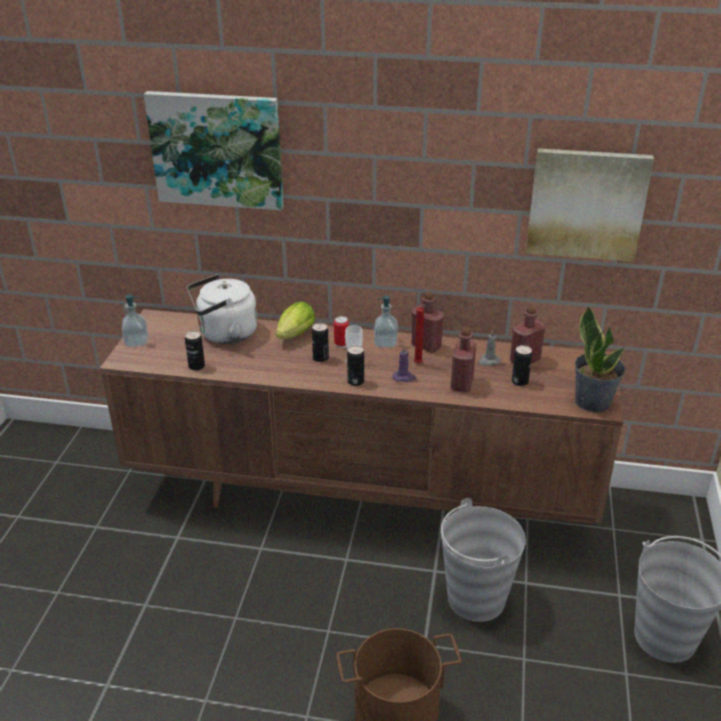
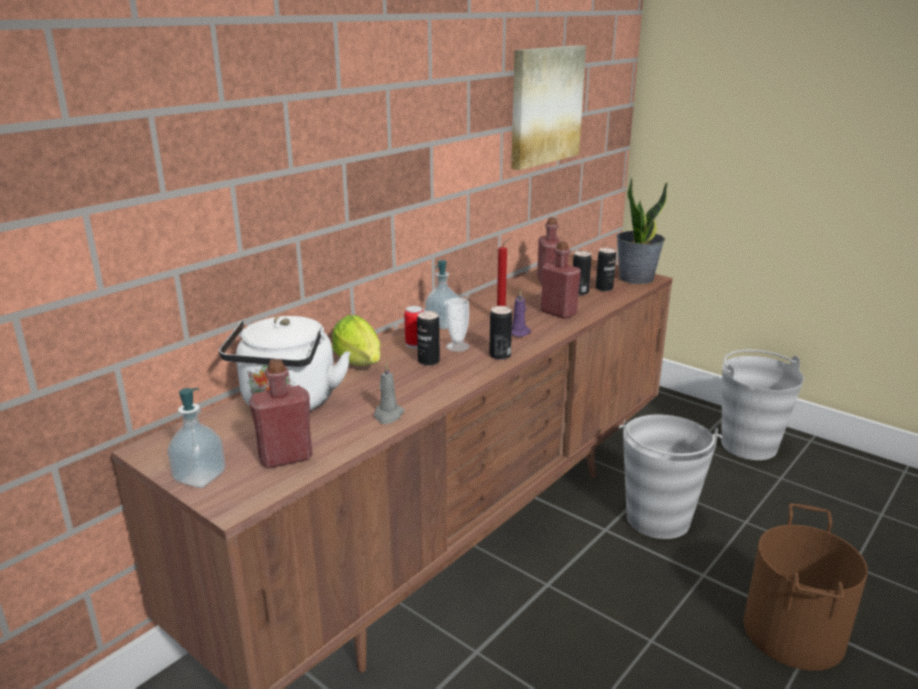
camera: 60 degrees left, 10 degrees down
picture [144,91,283,210] -> none
can [185,331,205,371] -> can moved to [596,248,616,291]
red bottle [411,292,444,353] -> red bottle moved to [249,359,312,468]
grey candle [478,330,501,366] -> grey candle moved to [374,363,405,424]

